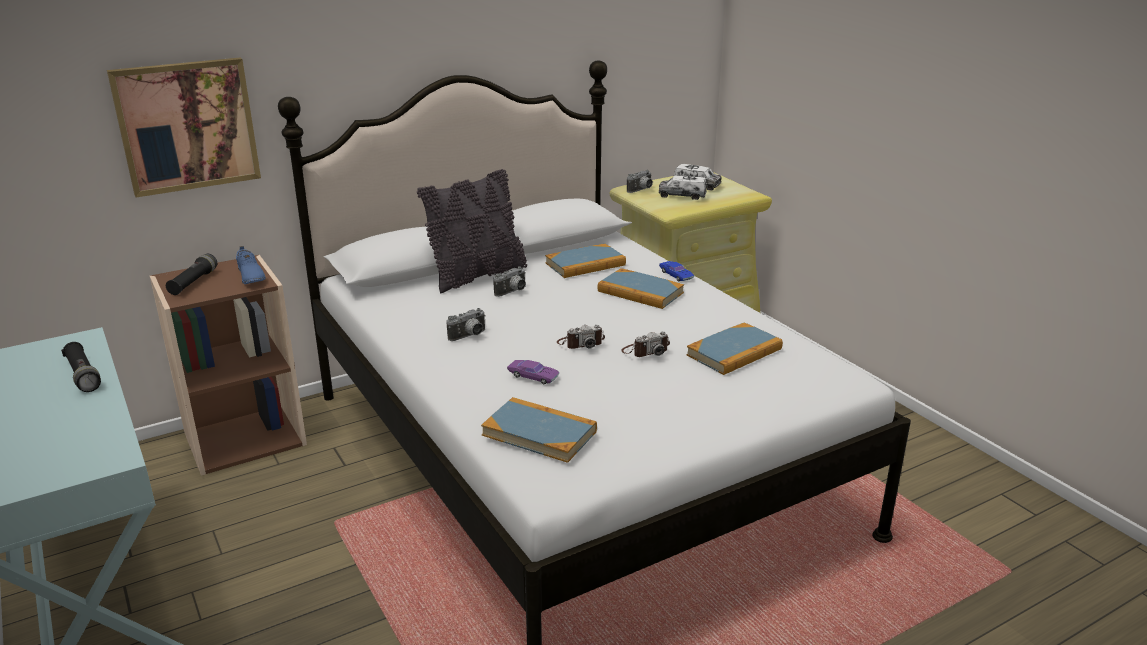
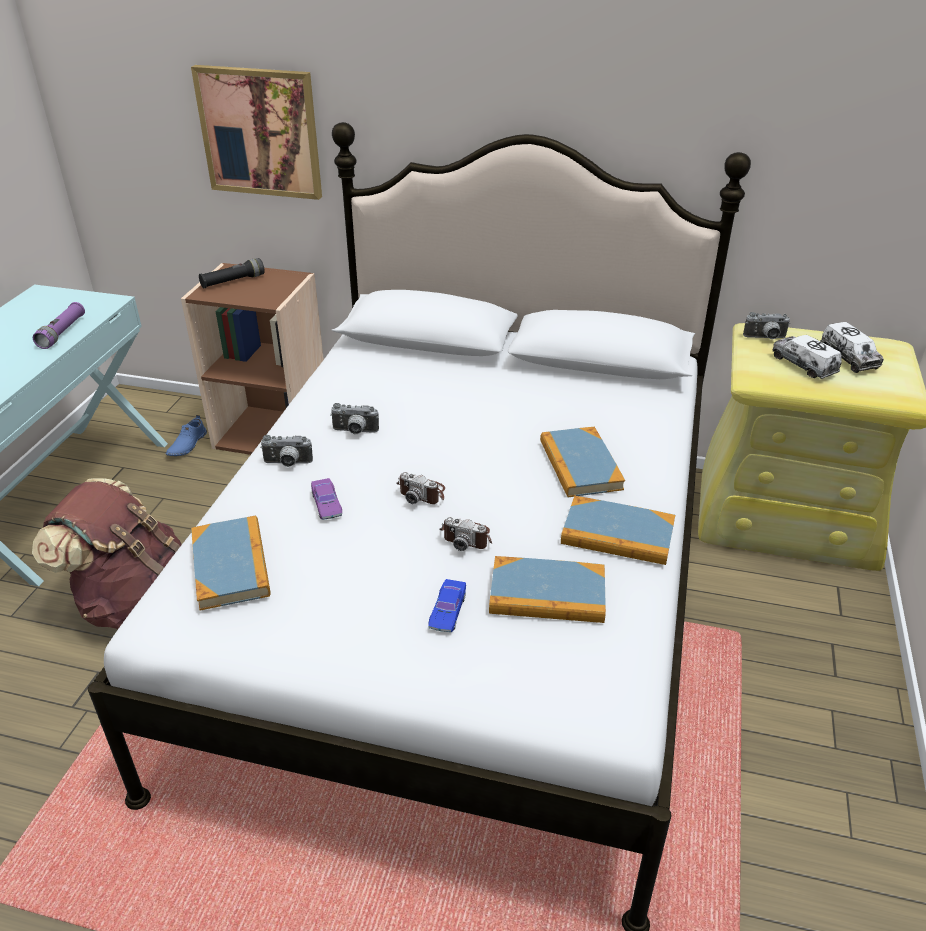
camera: 45 degrees right, 10 degrees up
black flashlight [61,342,101,392] -> purple flashlight [33,302,85,349]
blue shoe [236,246,266,284] -> blue shoe moved to [165,415,207,456]
black pillow [417,169,527,293] -> none
camera [493,266,526,297] -> camera moved to [260,435,313,467]
book [545,244,626,278] -> book moved to [561,496,675,565]
blue toy car [659,261,694,281] -> blue toy car moved to [429,579,466,632]
none -> brown backpack [32,478,182,629]

